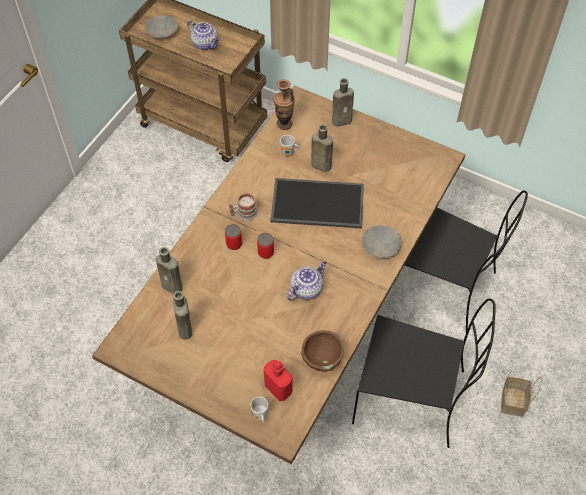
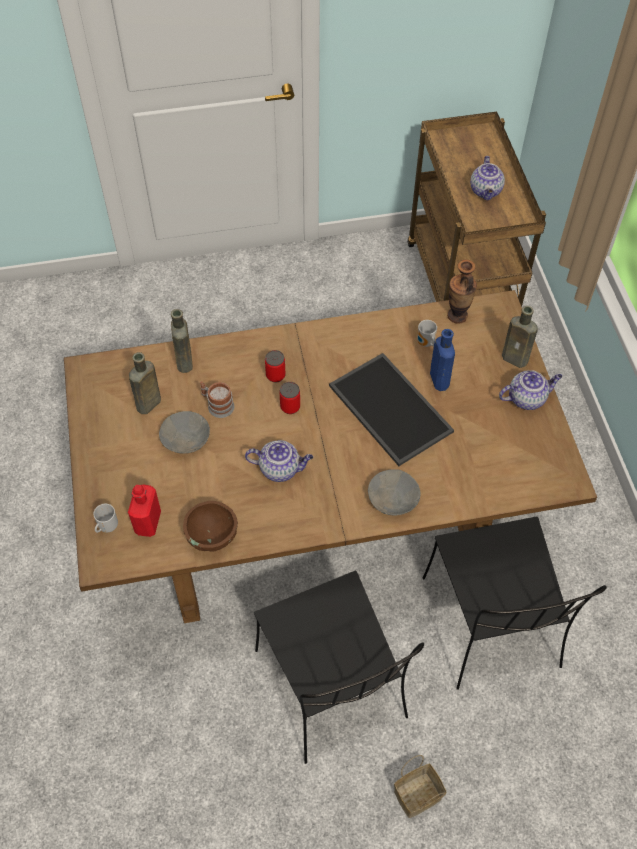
camera: 50 degrees right, 0 degrees up
grey bowl [145,15,178,39] -> grey bowl moved to [159,411,210,454]
mug [229,193,258,221] -> mug moved to [200,381,234,418]
brown bottle [311,124,333,172] -> blue bottle [430,329,455,391]
none -> teapot [499,370,562,410]

